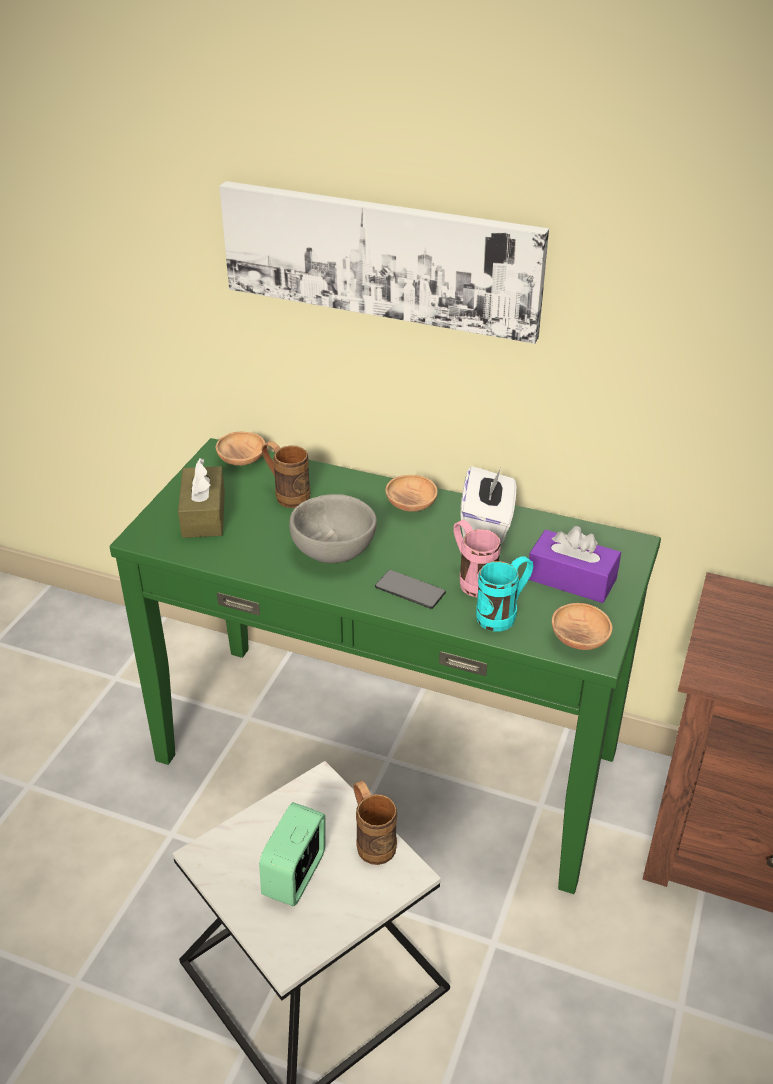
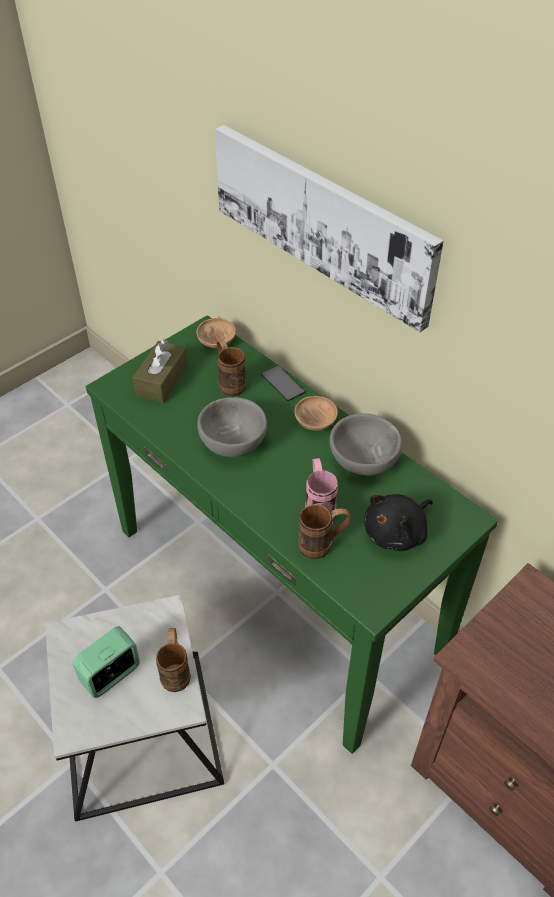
camera: 25 degrees right, 10 degrees up
phone [375,570,446,609] -> phone moved to [261,366,305,401]
white tissue box [461,466,516,544] -> grey bowl [330,413,403,476]
turquoise mug [476,556,533,632] -> brown mug [298,504,351,559]
purple tissue box [529,526,621,603] -> black plush toy [364,494,433,551]
brown bowl [552,603,613,650] -> none

